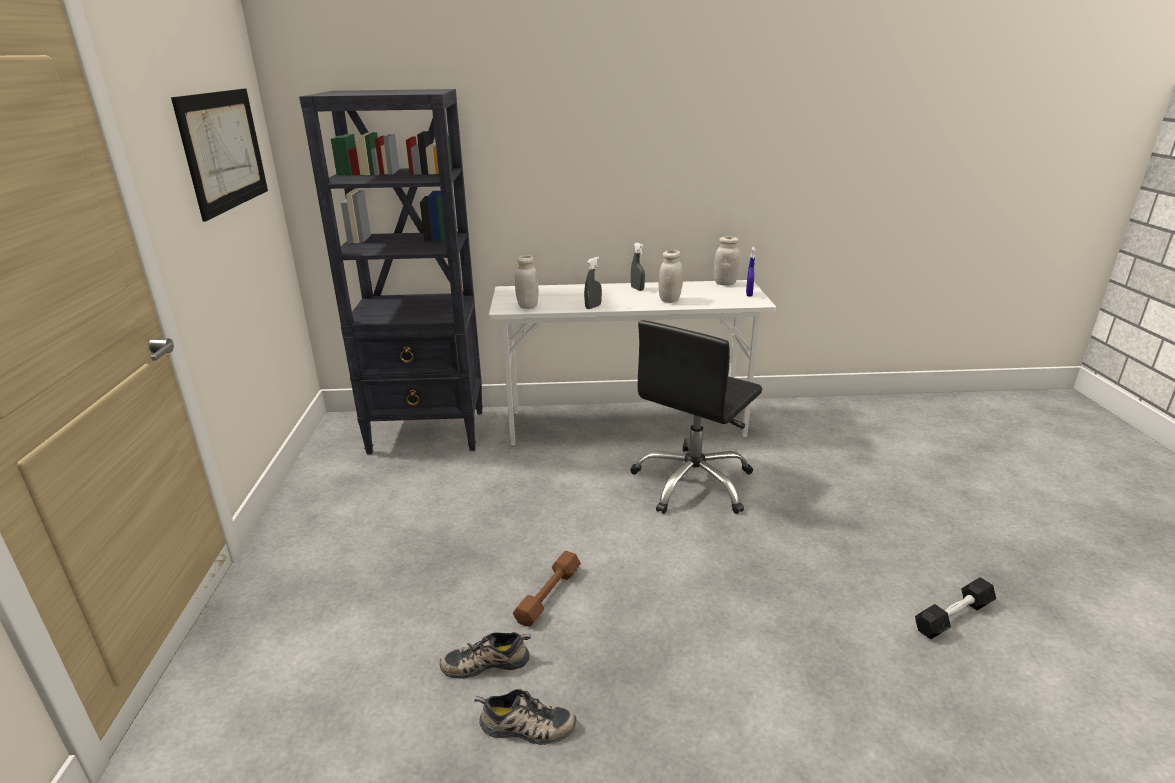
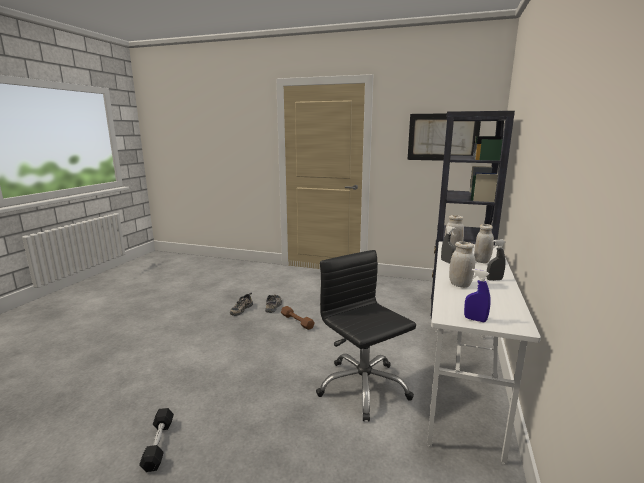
camera: 110 degrees right, 10 degrees down
white jar [714,237,740,286] -> white jar moved to [474,224,494,263]

